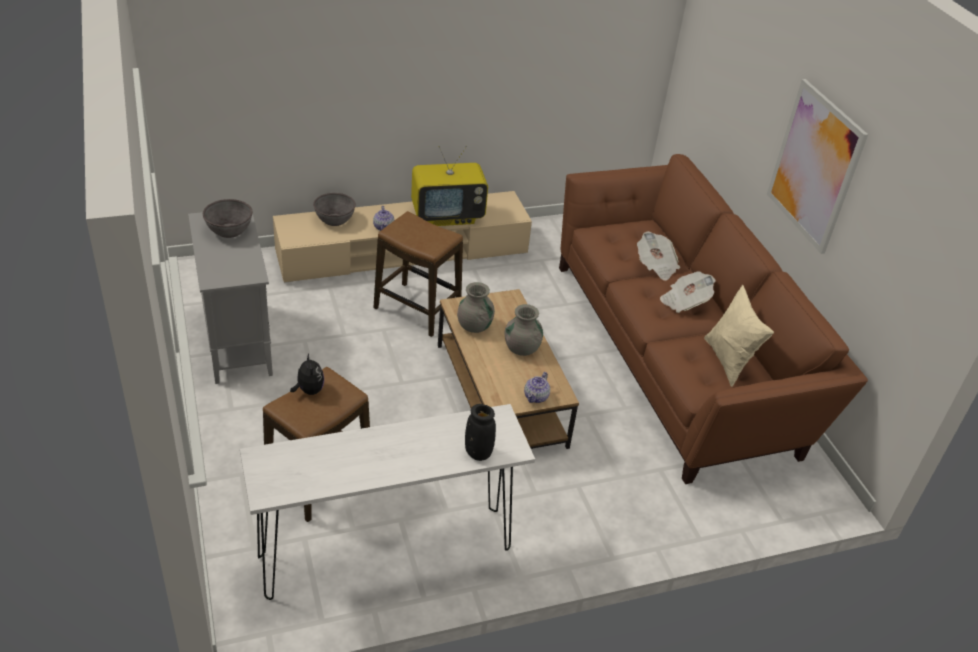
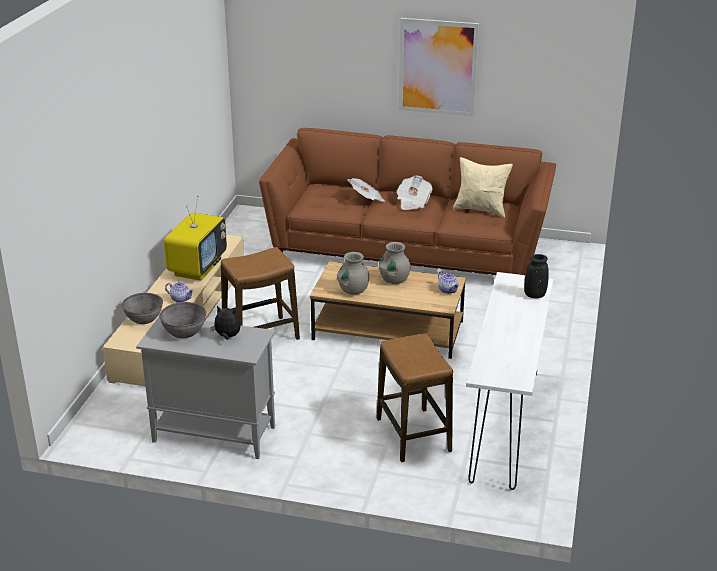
camera: 55 degrees left, 10 degrees down
plush toy [290,353,324,395] -> plush toy moved to [210,306,241,340]

